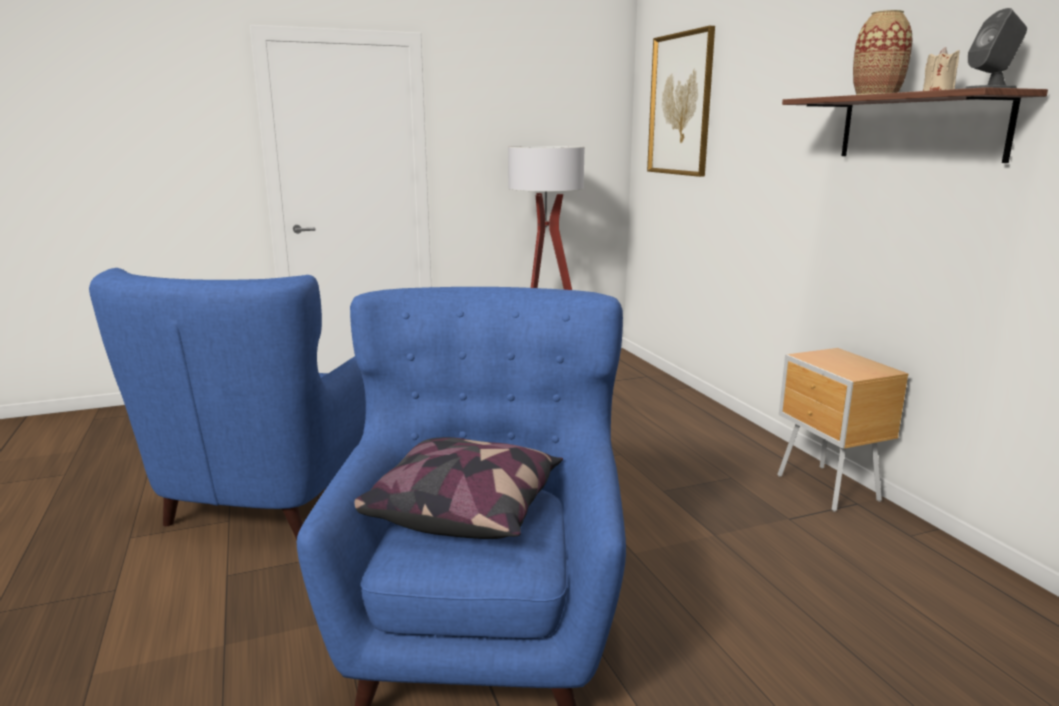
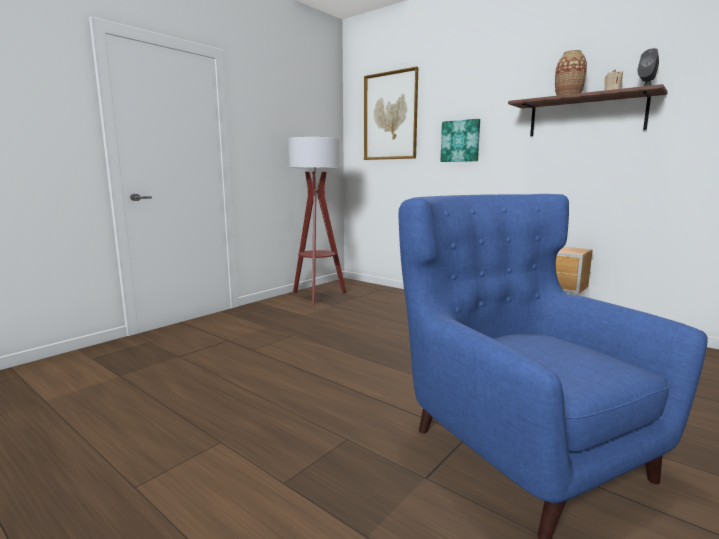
camera: 30 degrees left, 5 degrees down
blue armchair [89,268,366,539] -> none
pillow [354,437,563,539] -> none
none -> picture [440,119,480,162]

